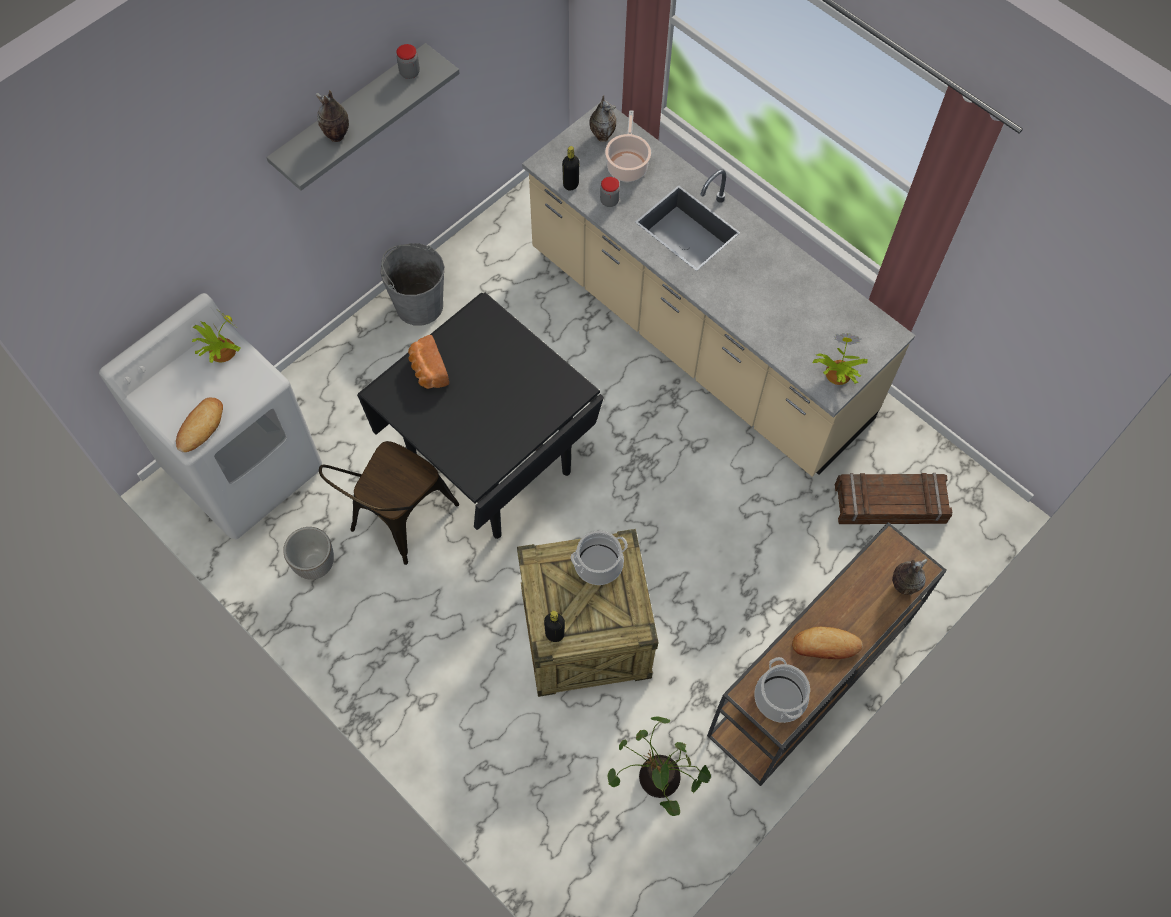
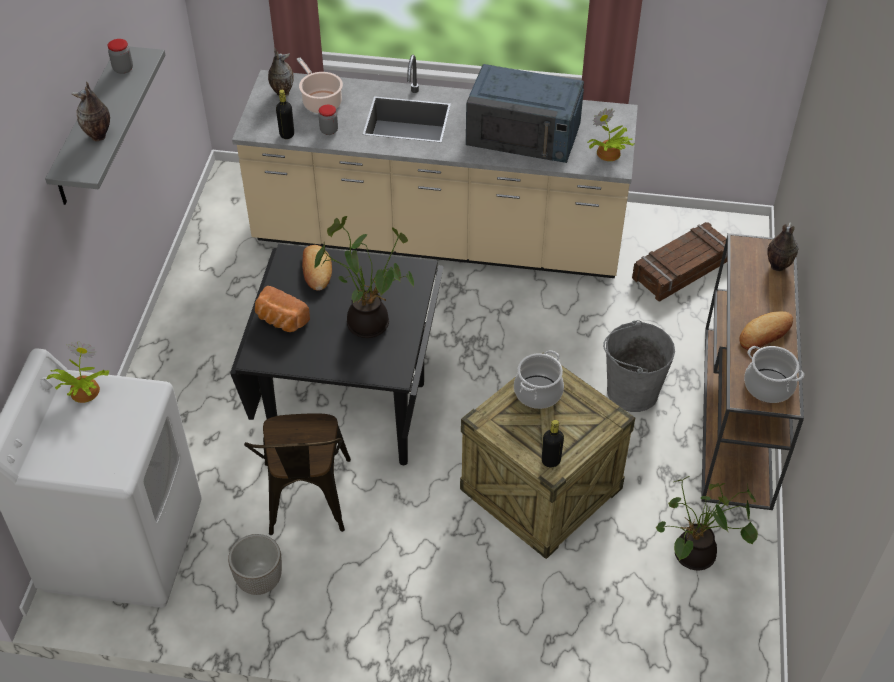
camera: 35 degrees left, 15 degrees down
bread [176,397,223,452] -> bread moved to [302,245,332,290]
grey bucket [380,243,444,326] -> grey bucket moved to [603,320,675,412]
none -> potted plant [314,216,414,338]
none -> blue microwave [466,64,584,163]

